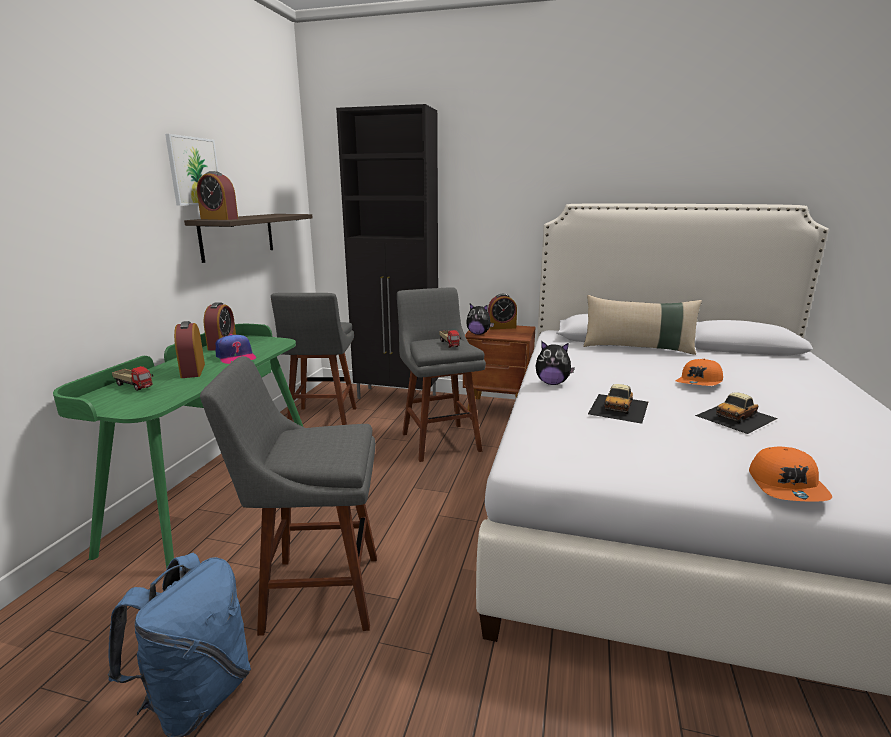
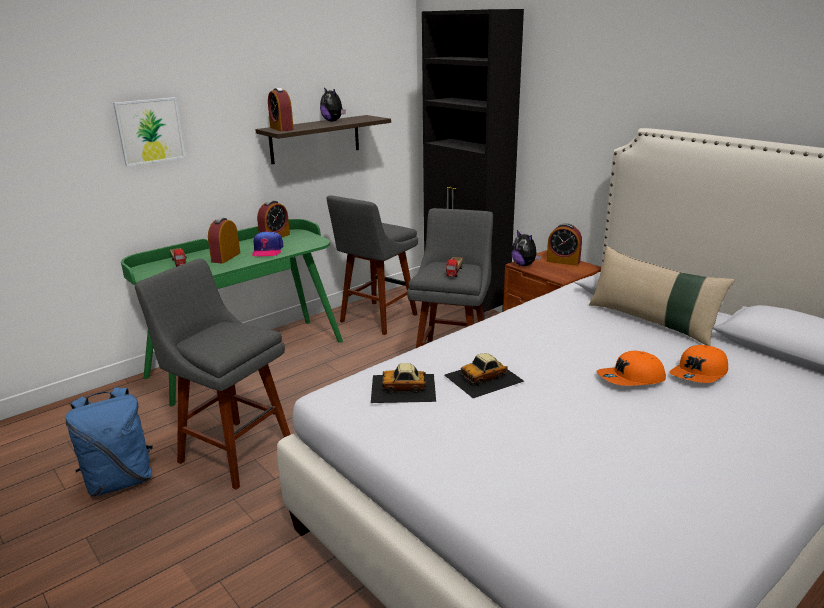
camera: 35 degrees right, 5 degrees up
picture [165,134,218,206] -> picture moved to [113,97,186,166]
plush toy [535,341,575,385] -> plush toy moved to [320,88,346,121]
toy car [695,392,778,434] -> toy car moved to [371,363,436,403]
orange cap [749,446,832,501] -> orange cap moved to [670,345,728,383]

